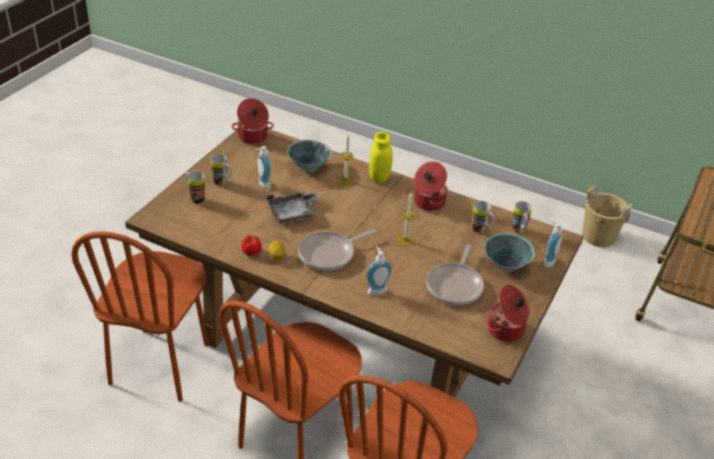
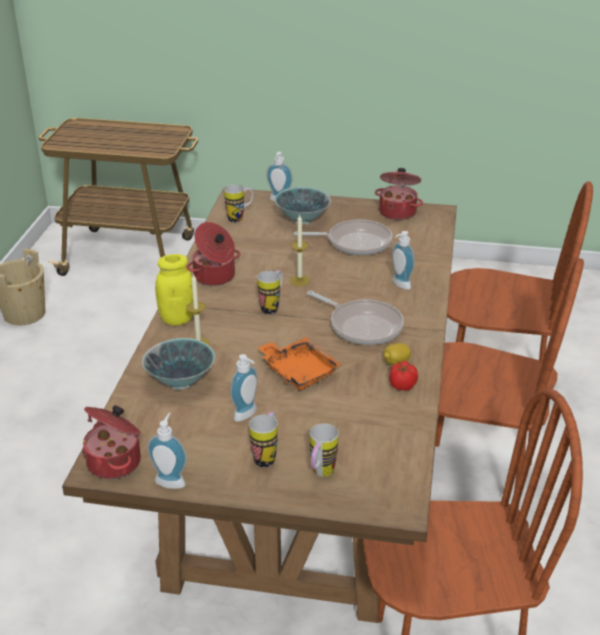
camera: 105 degrees left, 5 degrees down
grey tray [267,192,319,223] -> orange tray [258,337,342,390]
mug [472,201,495,233] -> mug moved to [257,270,283,314]
none -> soap dispenser [147,413,187,489]

